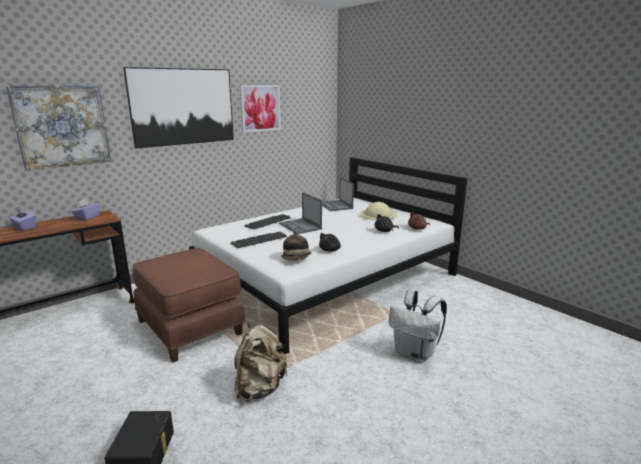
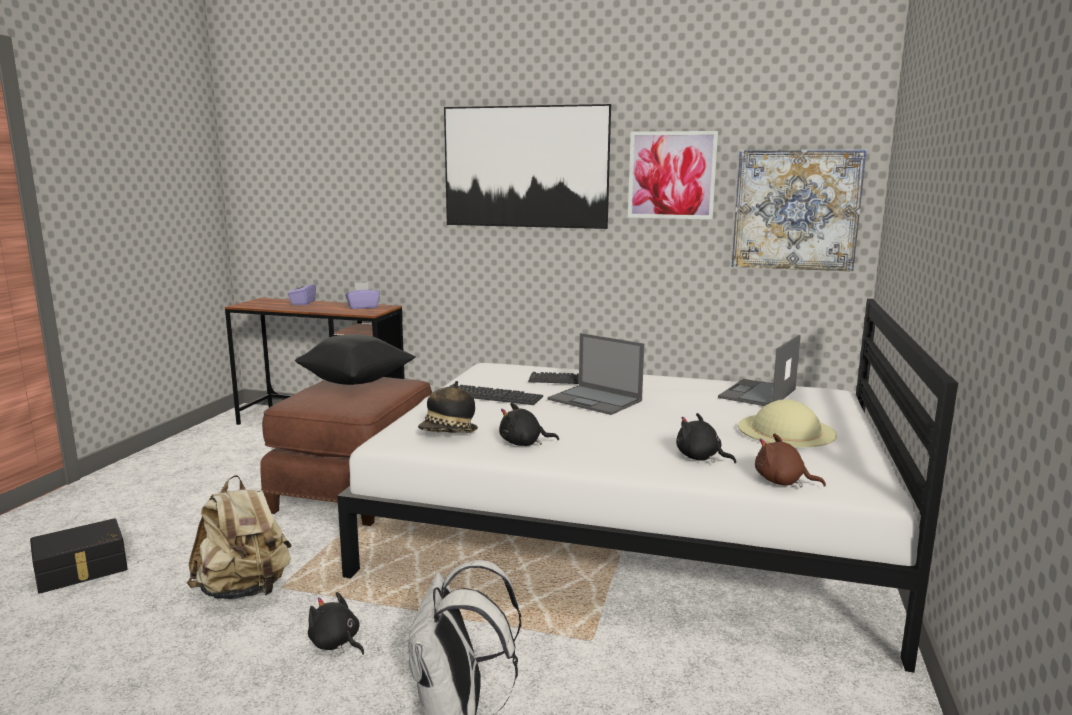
camera: 55 degrees right, 5 degrees down
picture [6,85,111,170] -> picture moved to [732,149,867,271]
laptop [279,192,322,234] -> laptop turned 75 degrees counterclockwise [547,333,644,415]
none -> black pillow [295,334,416,385]
none -> black plush toy [308,592,364,655]

